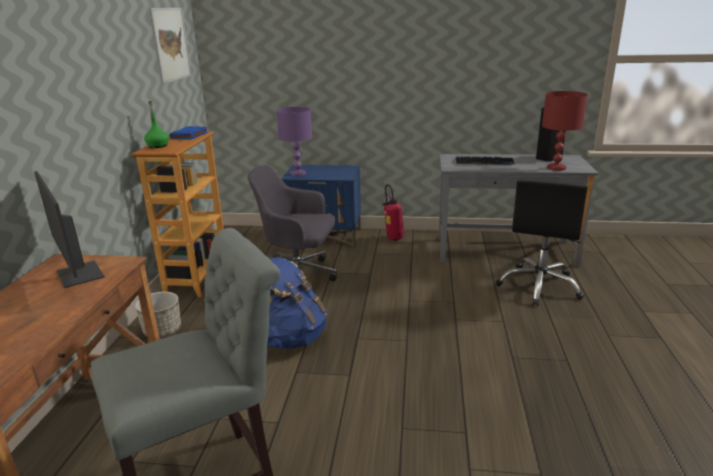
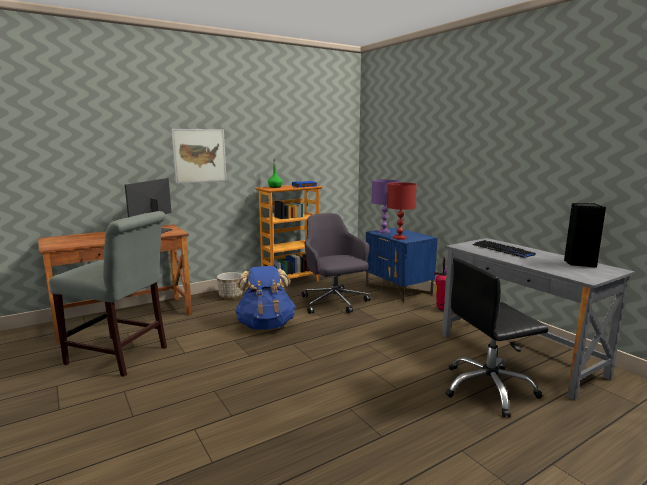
camera: 50 degrees right, 10 degrees down
picture [149,8,192,84] -> picture moved to [171,129,227,183]
red table lamp [542,91,588,171] -> red table lamp moved to [387,182,417,240]

